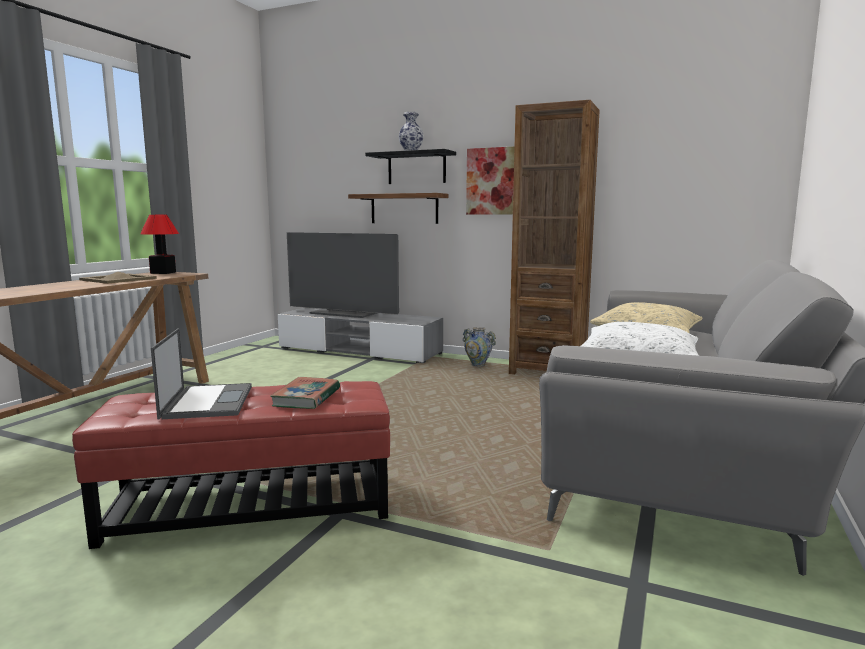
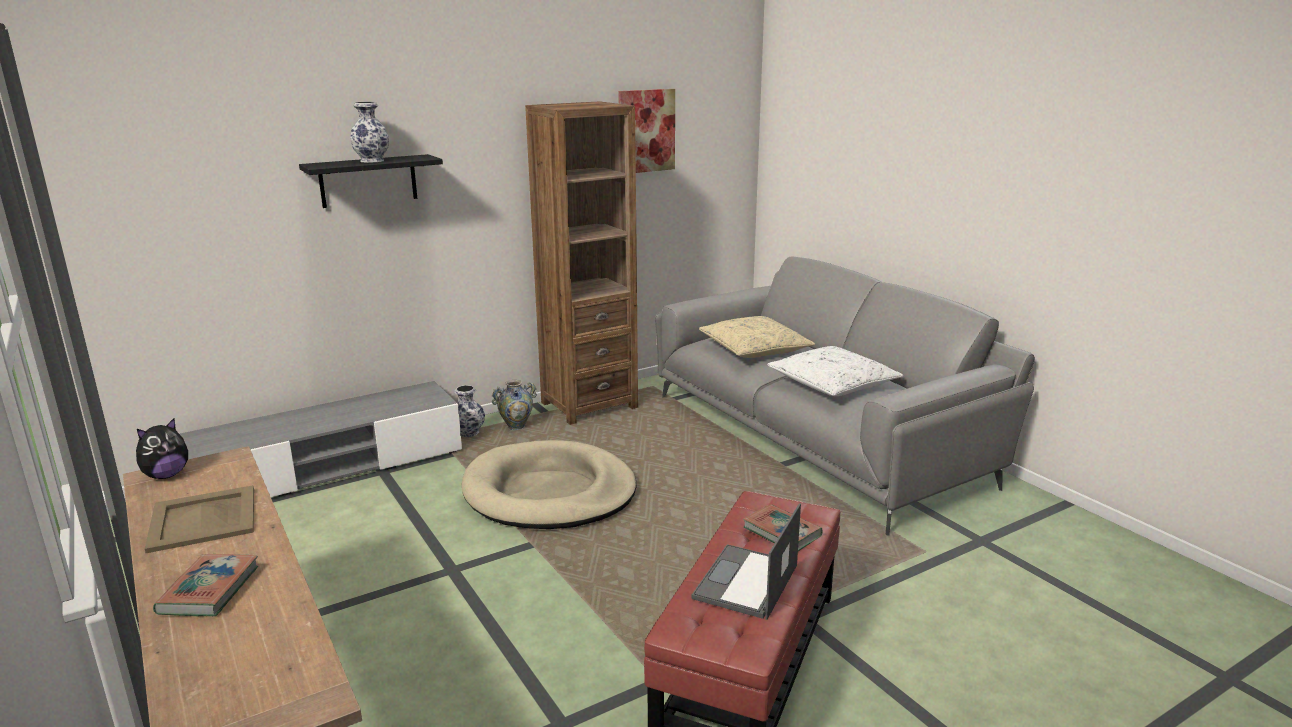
camera: 55 degrees left, 10 degrees up
table lamp [140,215,179,274] -> plush toy [136,418,188,479]
laptop [151,328,252,420] -> laptop turned 90 degrees counterclockwise [692,503,801,620]
television [287,232,399,318] -> none
shelf [348,193,448,224] -> none
picture [466,146,515,214] -> picture moved to [618,89,675,173]
none -> book [153,554,258,616]
none -> vase [454,385,485,437]
none -> beige dog bed [462,440,636,529]

